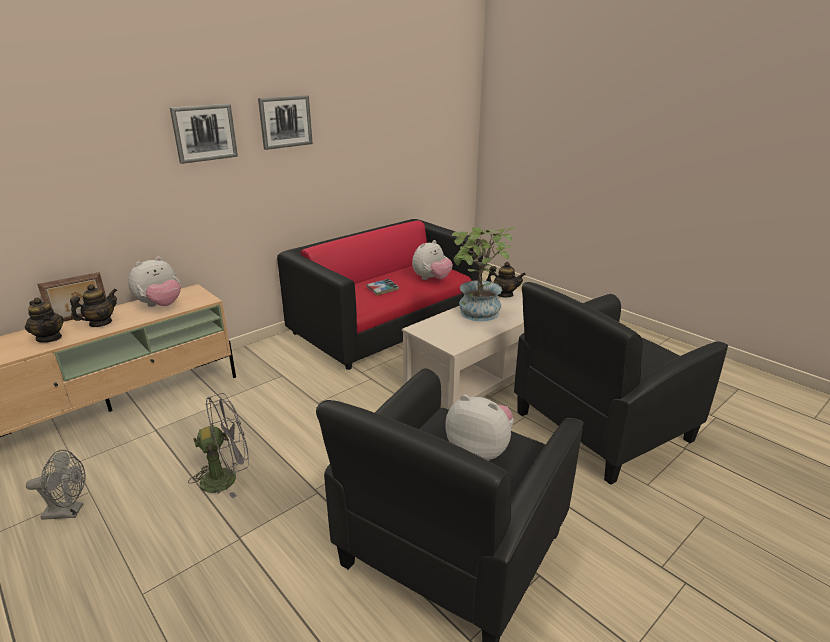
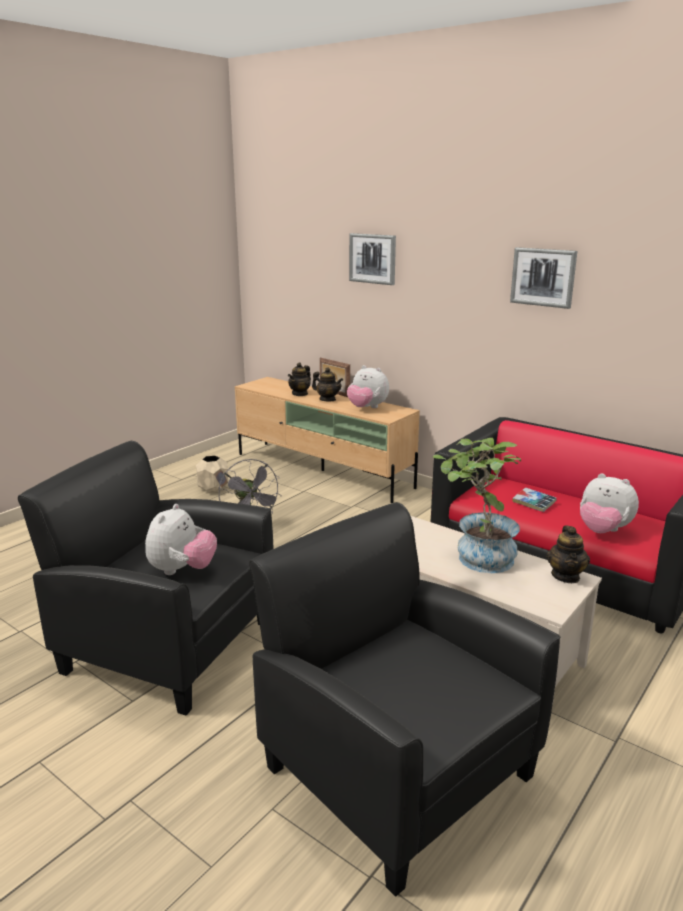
camera: 80 degrees right, 5 degrees down
grey fan [26,450,86,520] -> beige planter [196,455,228,493]
picture [170,104,238,164] -> picture moved to [349,233,396,285]

